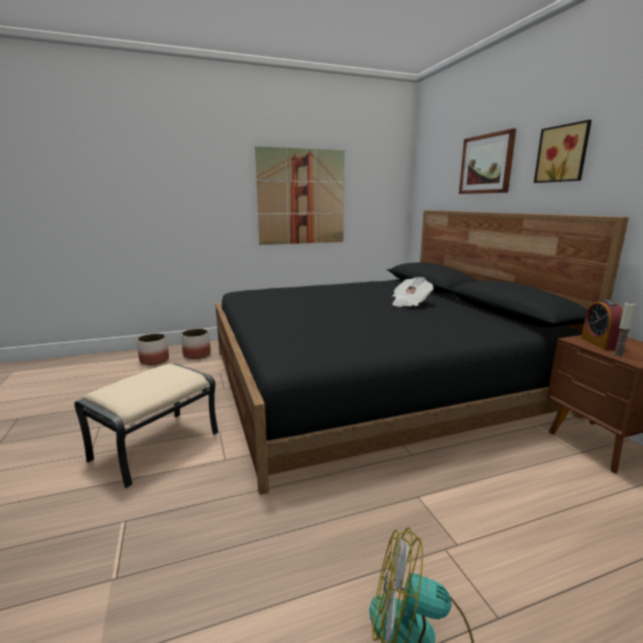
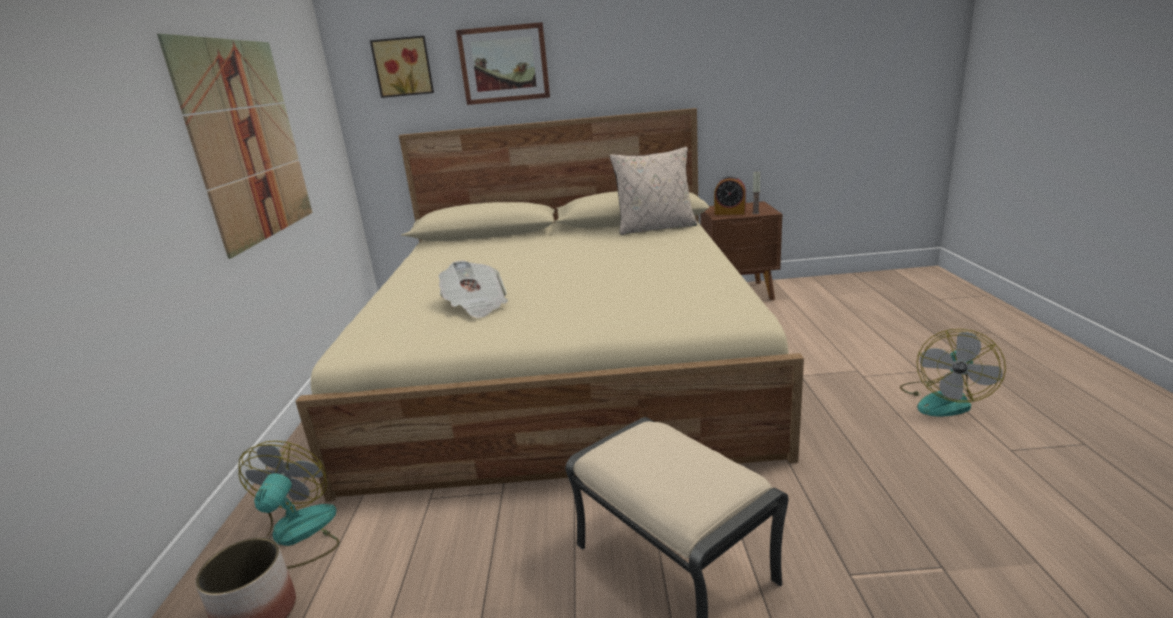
camera: 70 degrees left, 5 degrees up
planter [181,329,211,359] -> fan [238,441,339,569]
black bed [215,210,629,495] -> beige bed [295,108,804,502]
newspaper [392,277,433,307] -> newspaper moved to [439,260,508,318]
picture [534,120,592,183] -> picture moved to [370,36,434,98]
none -> beige pillow [610,147,697,235]

